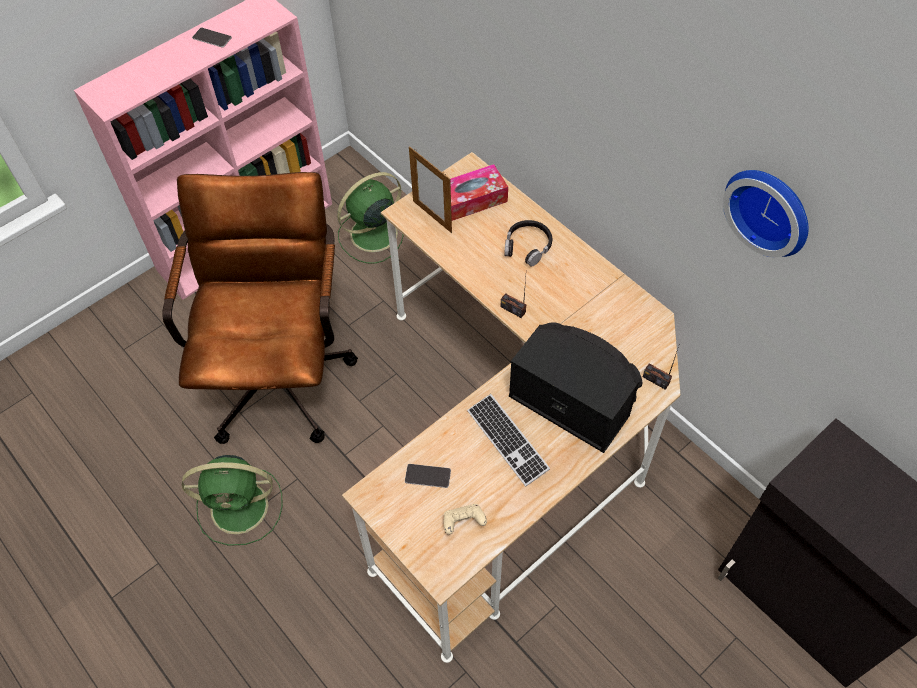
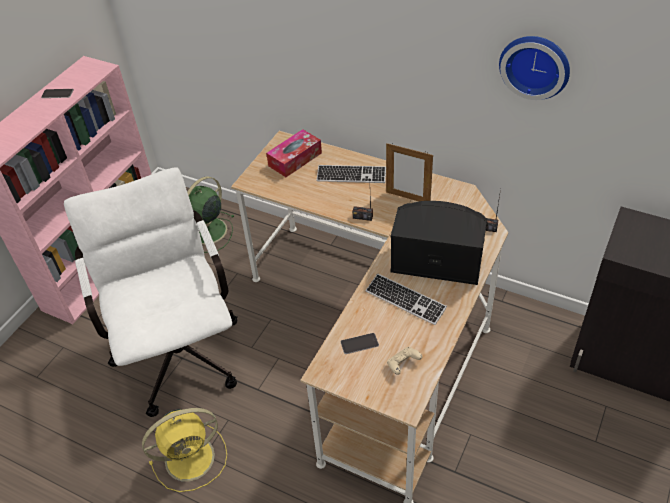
camera: 20 degrees left, 10 degrees down
brown office chair [162,172,358,444] -> white office chair [64,167,238,417]
green fan [182,455,283,546] -> yellow fan [142,408,227,492]
picture frame [409,146,452,233] -> picture frame moved to [386,143,433,201]
black headphones [504,220,552,266] -> keyboard [316,165,386,183]

